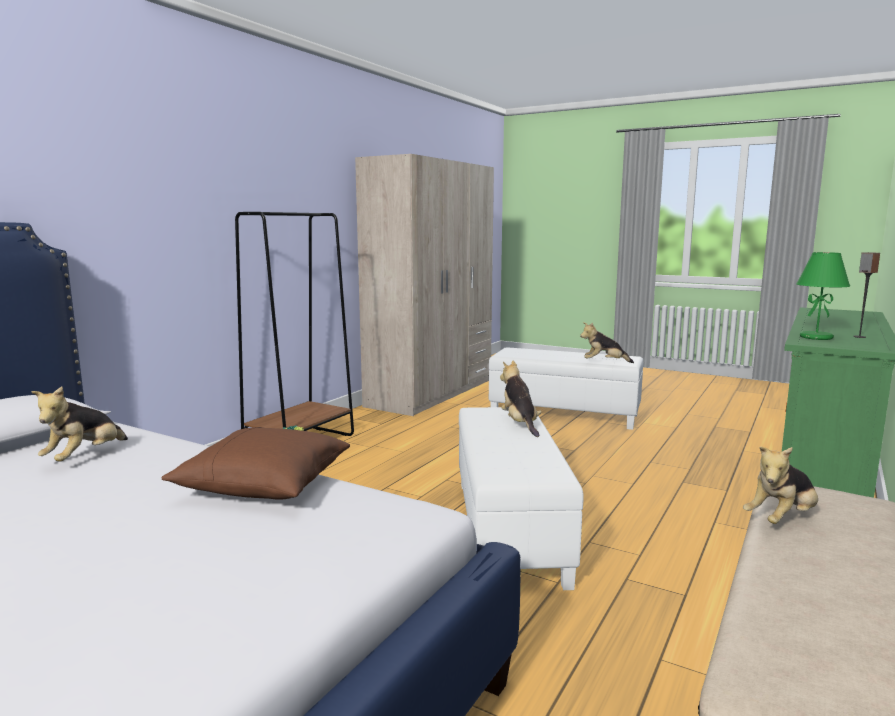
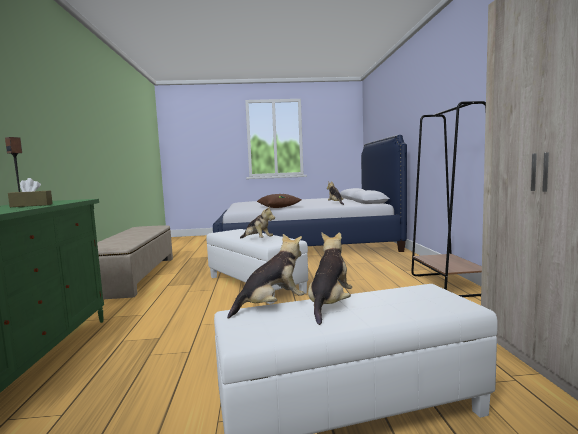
camera: 145 degrees right, 5 degrees down
plush toy [743,447,818,524] -> plush toy moved to [308,232,352,325]
green table lamp [796,252,850,340] -> none
none -> brown tissue box [8,178,53,207]

